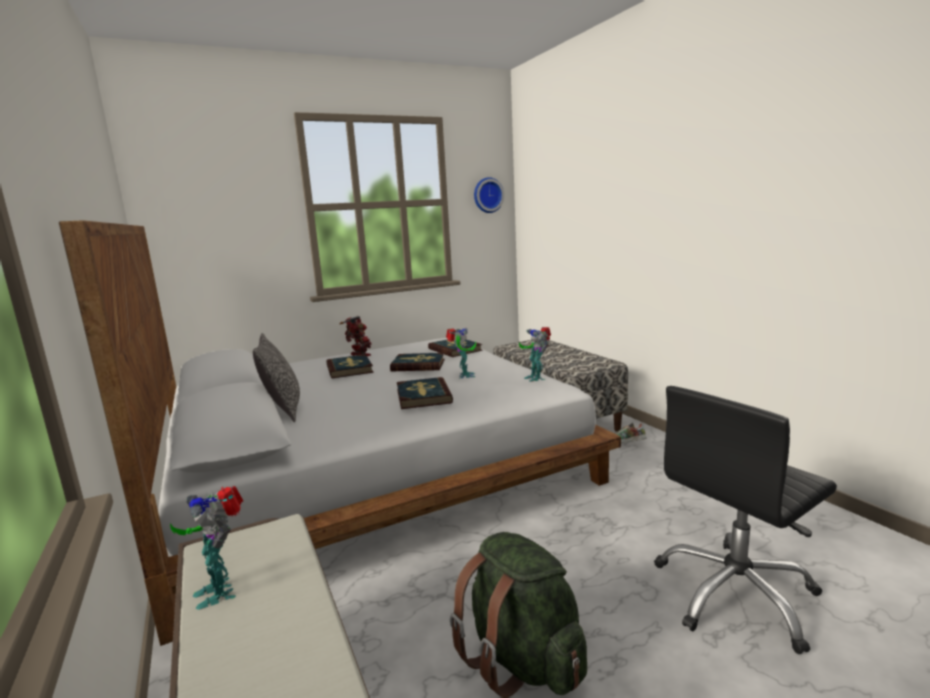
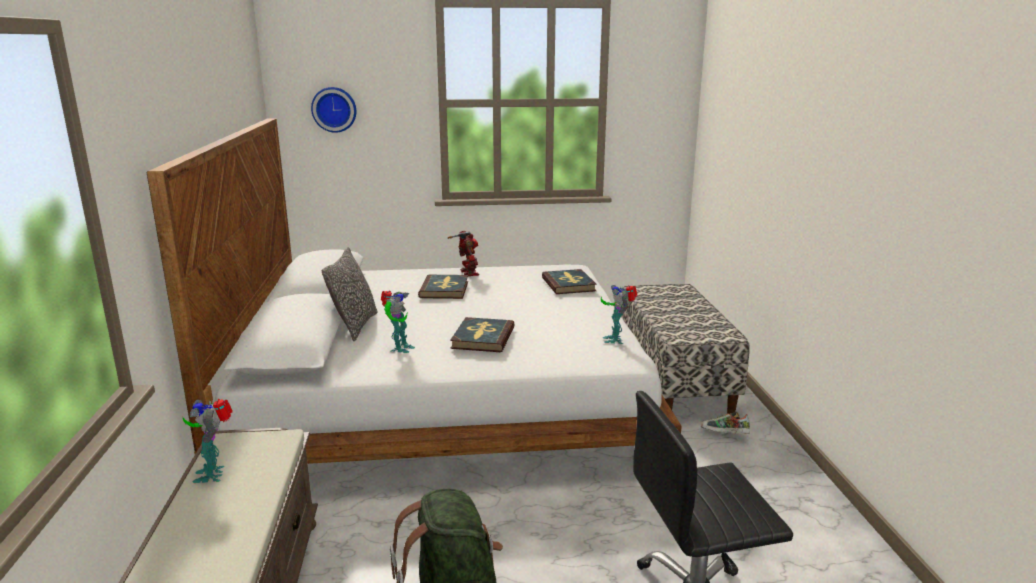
camera: 20 degrees right, 5 degrees up
book [390,353,445,371] -> none
toy robot [446,328,476,378] -> toy robot moved to [381,290,415,353]
wall clock [474,177,504,213] -> wall clock moved to [311,87,356,133]

